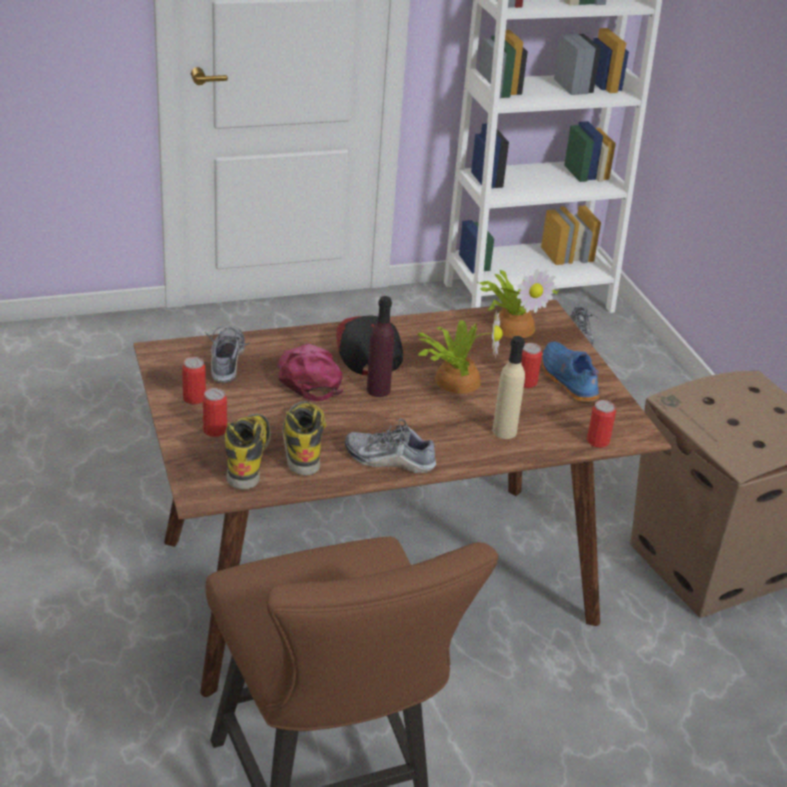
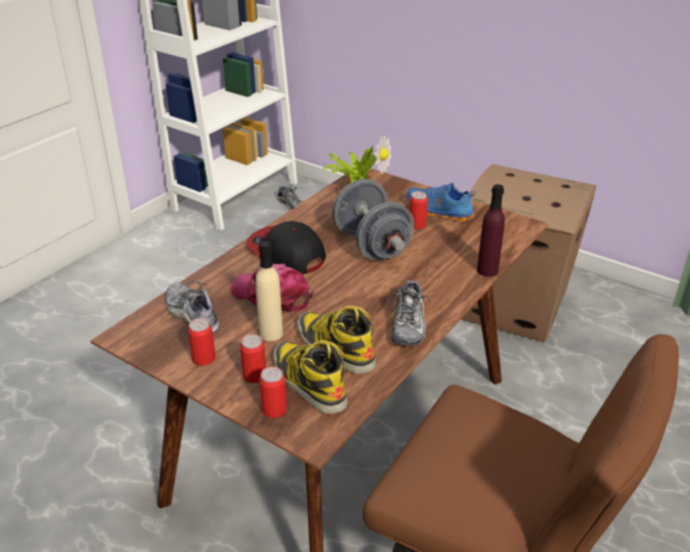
camera: 35 degrees left, 0 degrees up
shoe [345,419,436,473] -> shoe turned 60 degrees counterclockwise [386,278,433,346]
purple bottle [367,296,394,397] -> purple bottle moved to [477,184,505,277]
potted plant [418,310,503,394] -> grey dumbbell [332,179,414,260]
beige bottle [492,336,525,439] -> beige bottle moved to [255,241,283,341]
can [587,400,616,448] -> can moved to [259,367,287,418]

